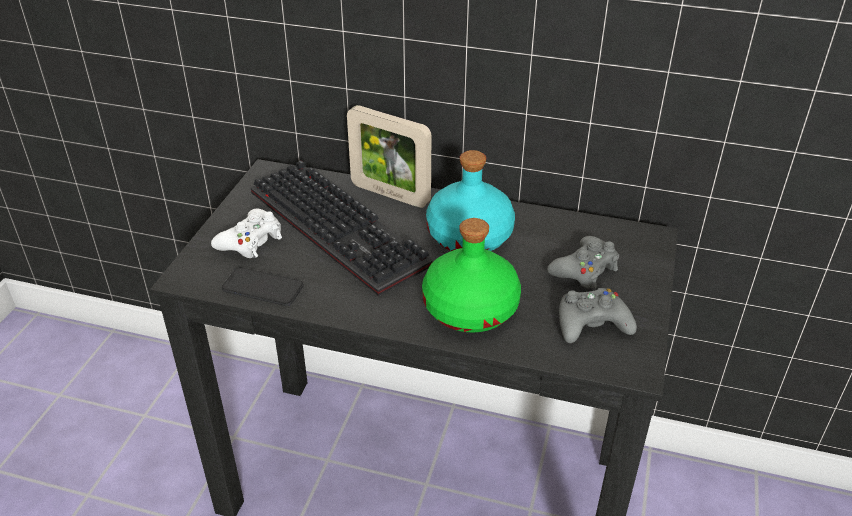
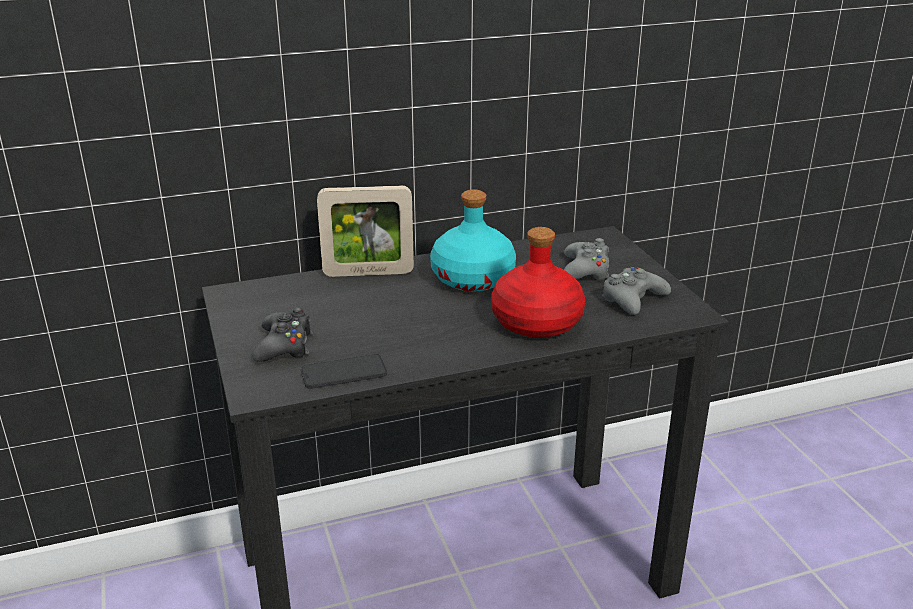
camera: 35 degrees left, 10 degrees down
white game controller [211,209,282,258] -> black game controller [252,307,313,362]
keyboard [251,160,432,296] -> none
green bottle [422,218,521,333] -> red bottle [491,227,585,338]

